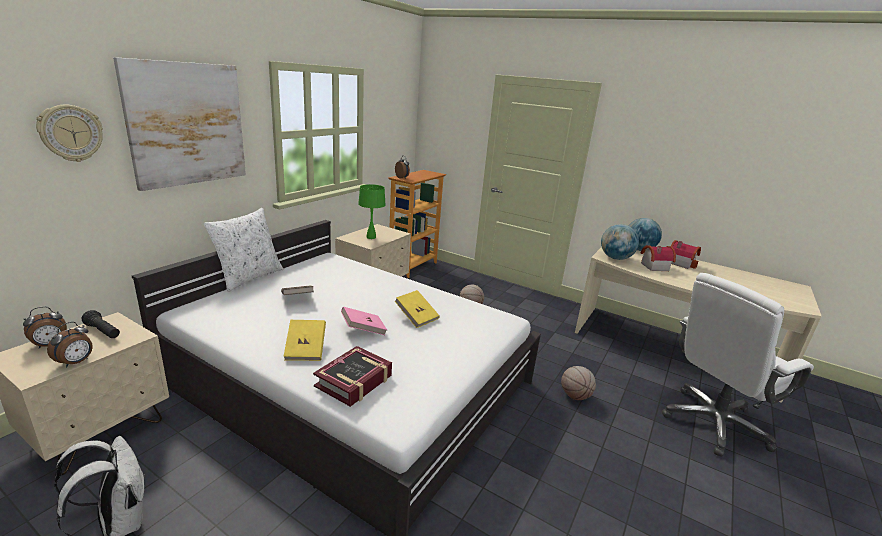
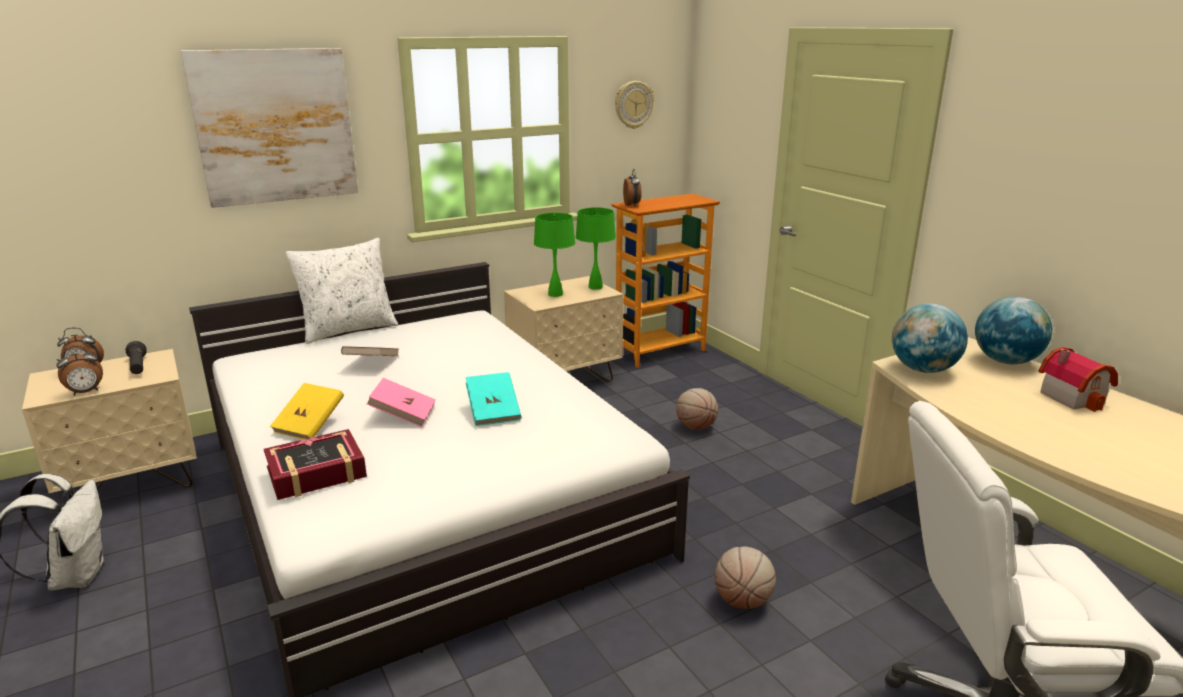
camera: 30 degrees right, 0 degrees up
wall clock [36,104,103,162] -> wall clock moved to [615,81,654,129]
yellow book [395,290,440,328] -> turquoise book [466,372,521,426]
toy house [641,245,676,271] -> none
none -> green table lamp [576,207,616,290]

